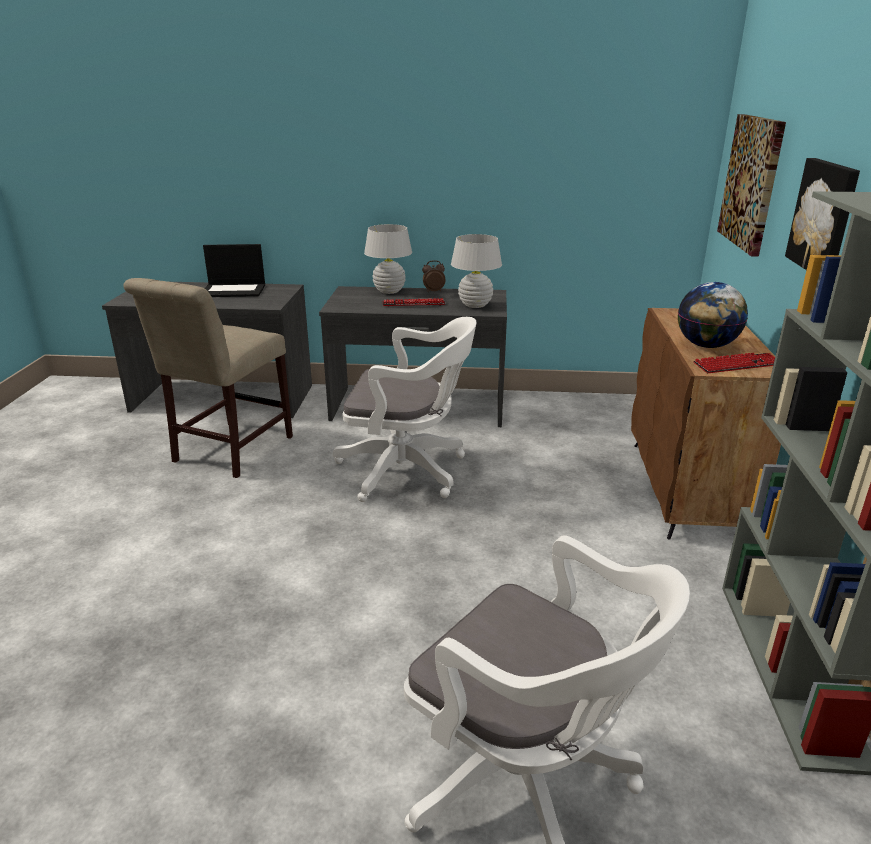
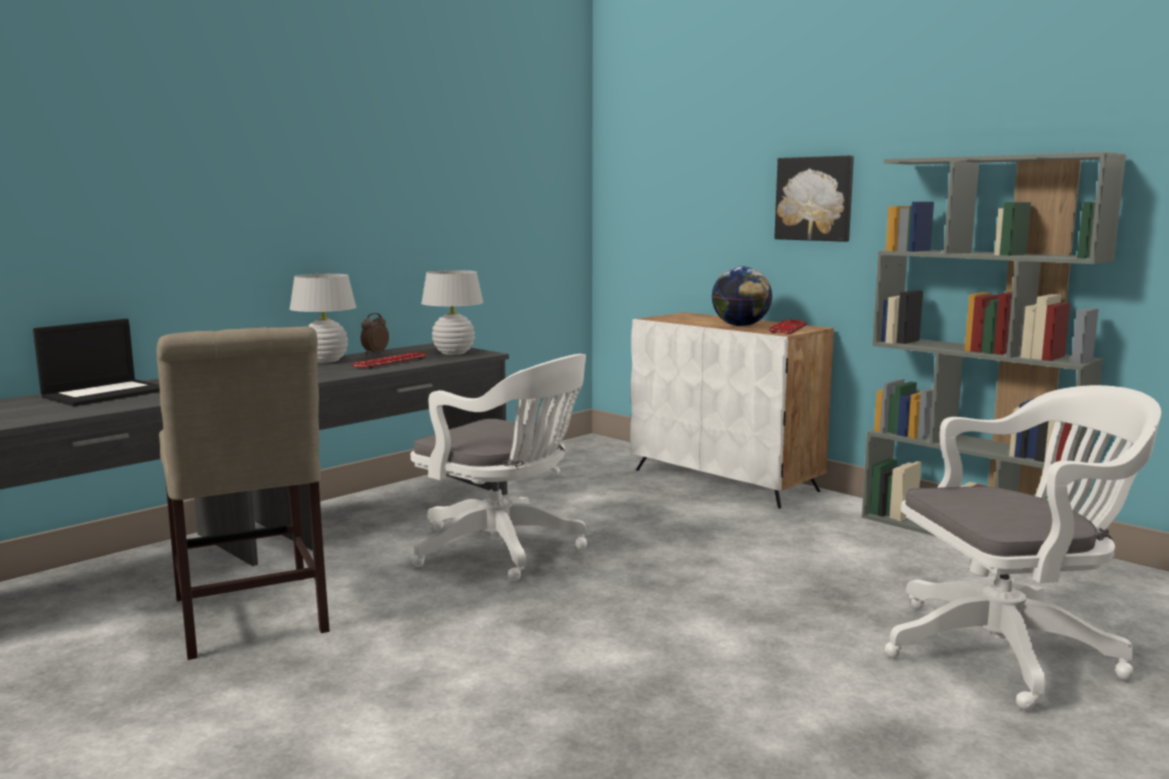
camera: 50 degrees left, 15 degrees down
white office chair [333,317,477,502] -> white office chair turned 75 degrees clockwise [411,354,587,581]
brown cabinet [631,308,781,539] -> white cabinet [630,312,834,509]
picture [717,114,786,257] -> none

